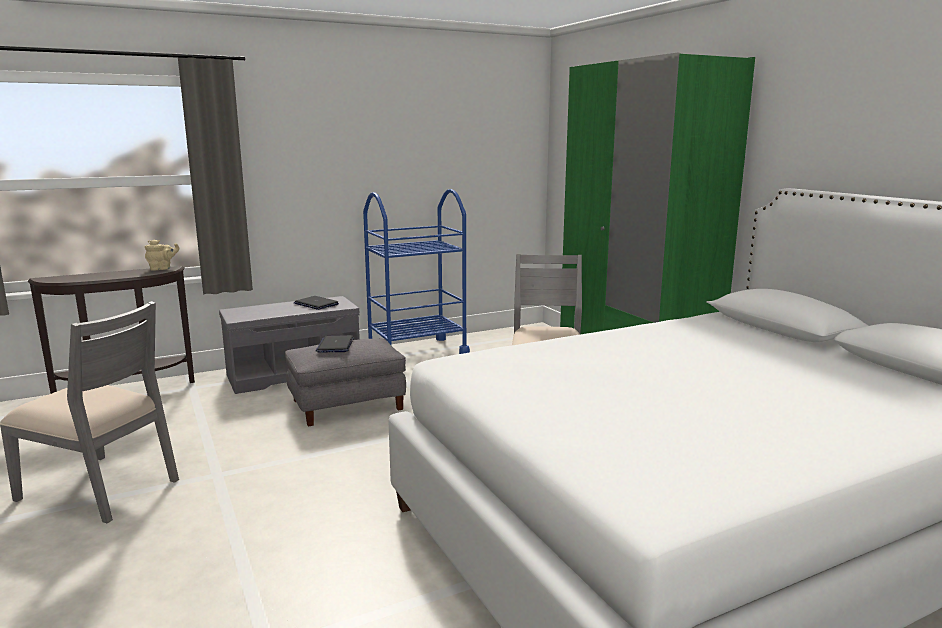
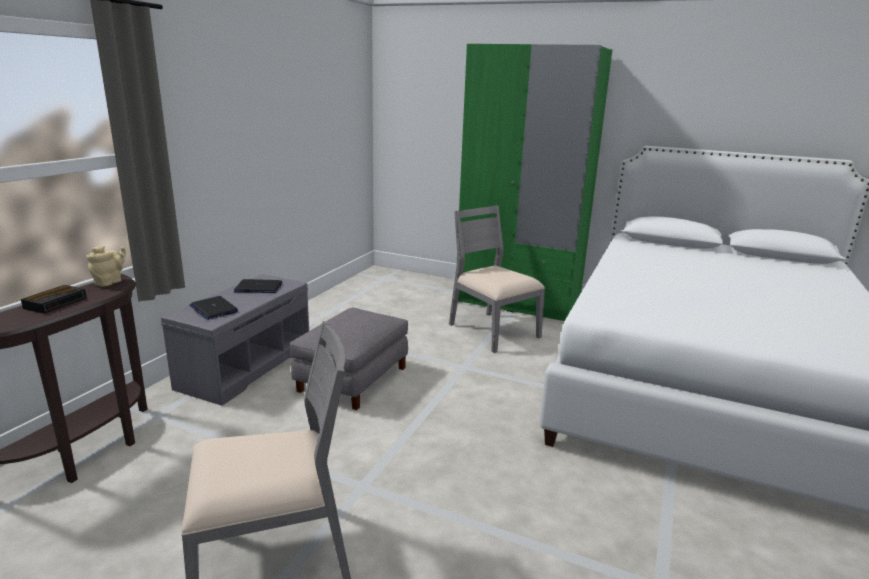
camera: 40 degrees left, 5 degrees up
laptop [315,335,354,353] -> laptop moved to [190,296,238,319]
blue cart [363,189,470,354] -> none
none -> alarm clock [21,285,87,314]

